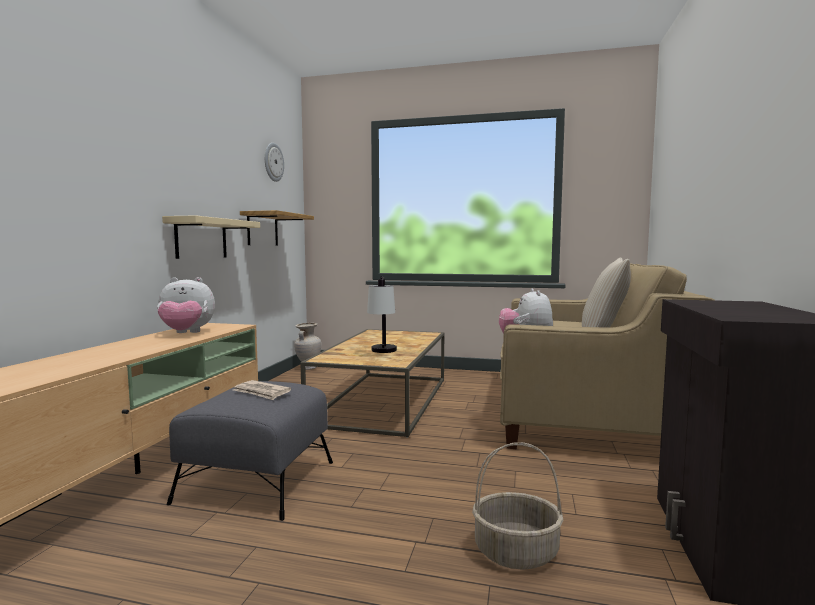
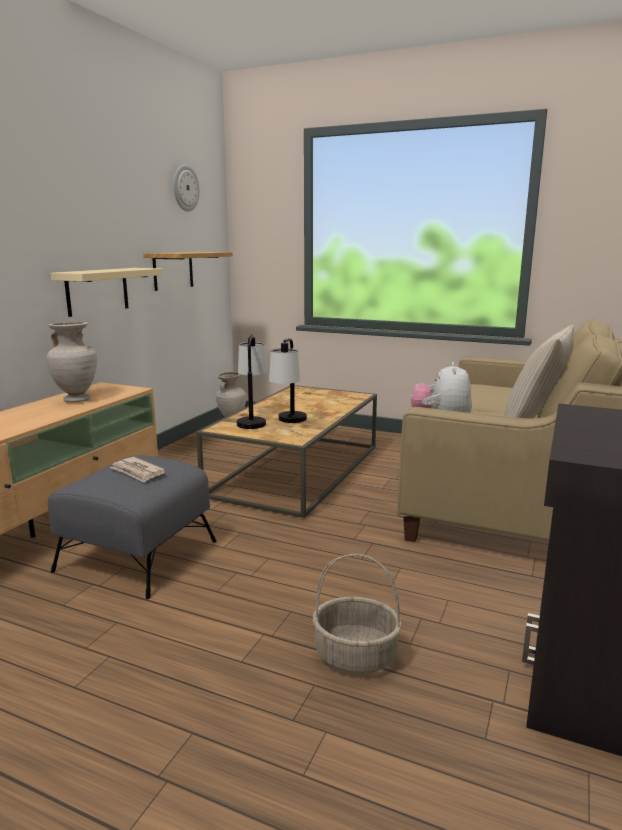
camera: 10 degrees right, 10 degrees up
plush toy [157,277,215,333] -> beige vase [47,322,97,402]
none -> table lamp [237,334,268,429]

